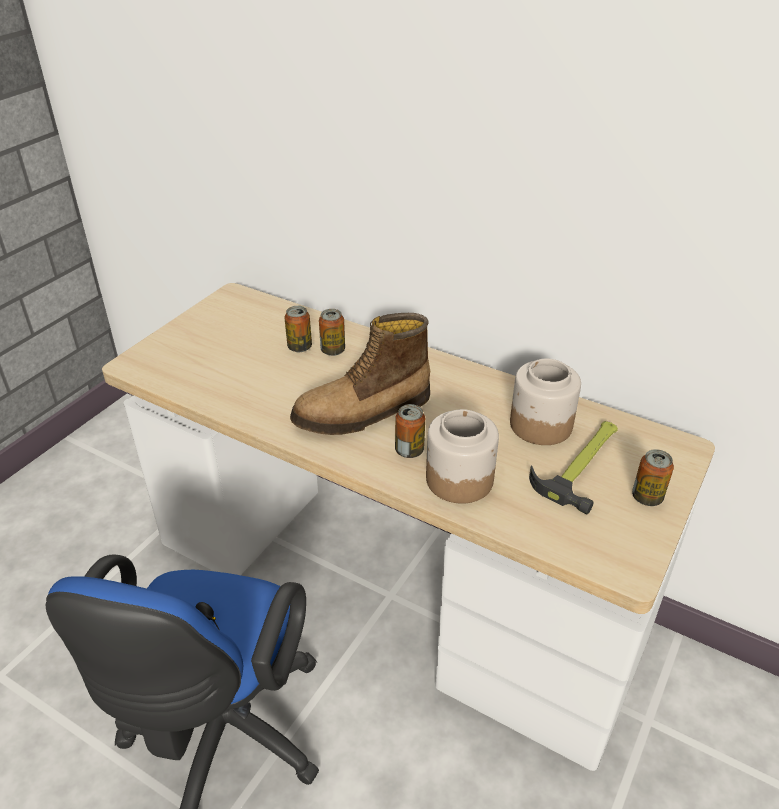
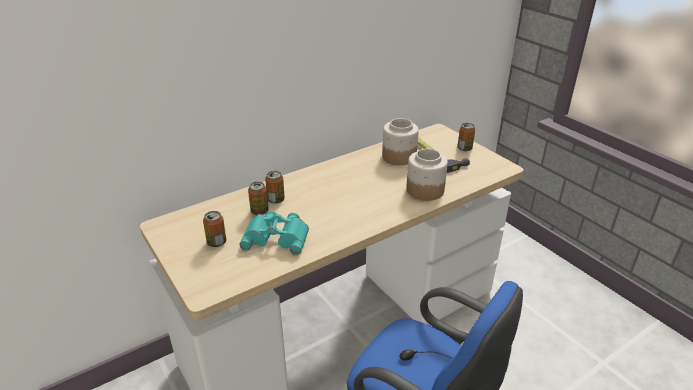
camera: 65 degrees left, 5 degrees down
boot [290,313,430,435] -> none
can [395,404,425,458] -> can moved to [203,211,226,247]
none -> turquoise binoculars [240,211,309,255]

